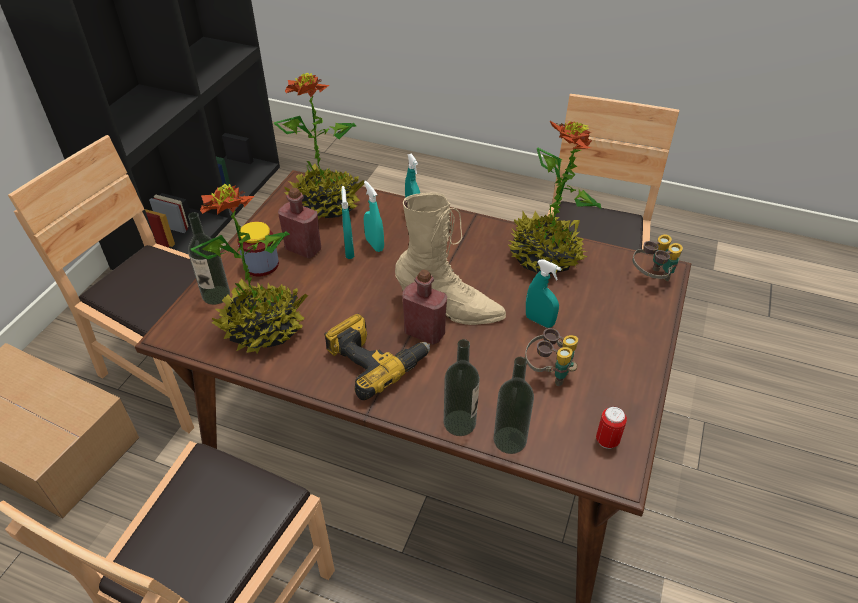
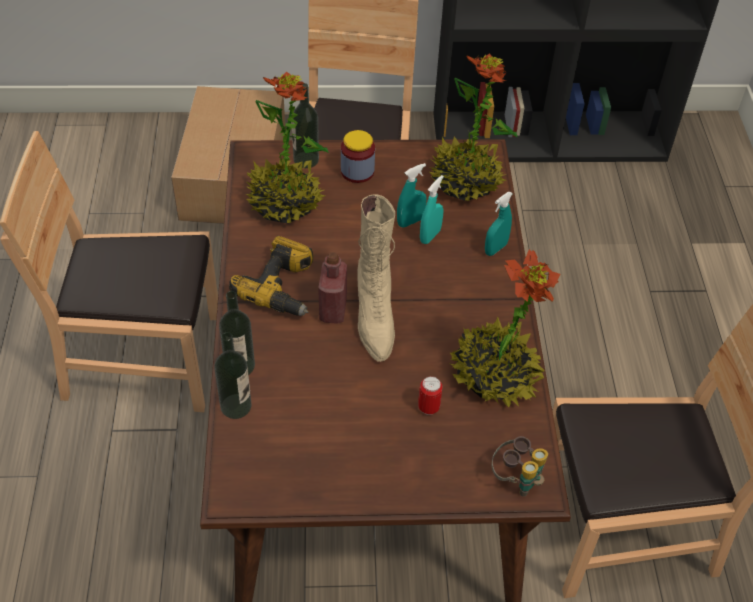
camera: 65 degrees right, 5 degrees up
red bottle [278,188,321,259] -> none
binoculars [525,328,578,386] -> none
turquoise spray bottle [526,259,562,328] -> none
can [596,406,627,449] -> can moved to [418,376,442,415]

